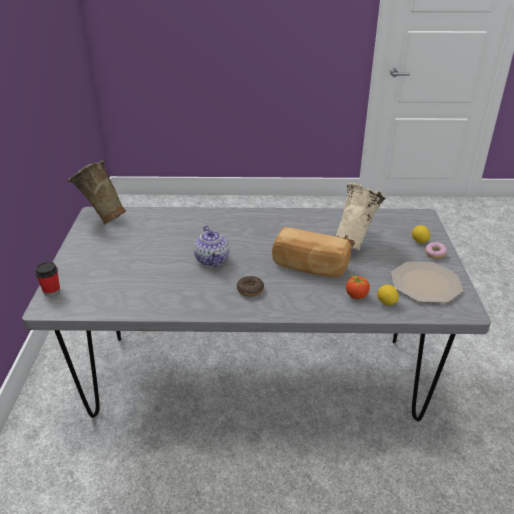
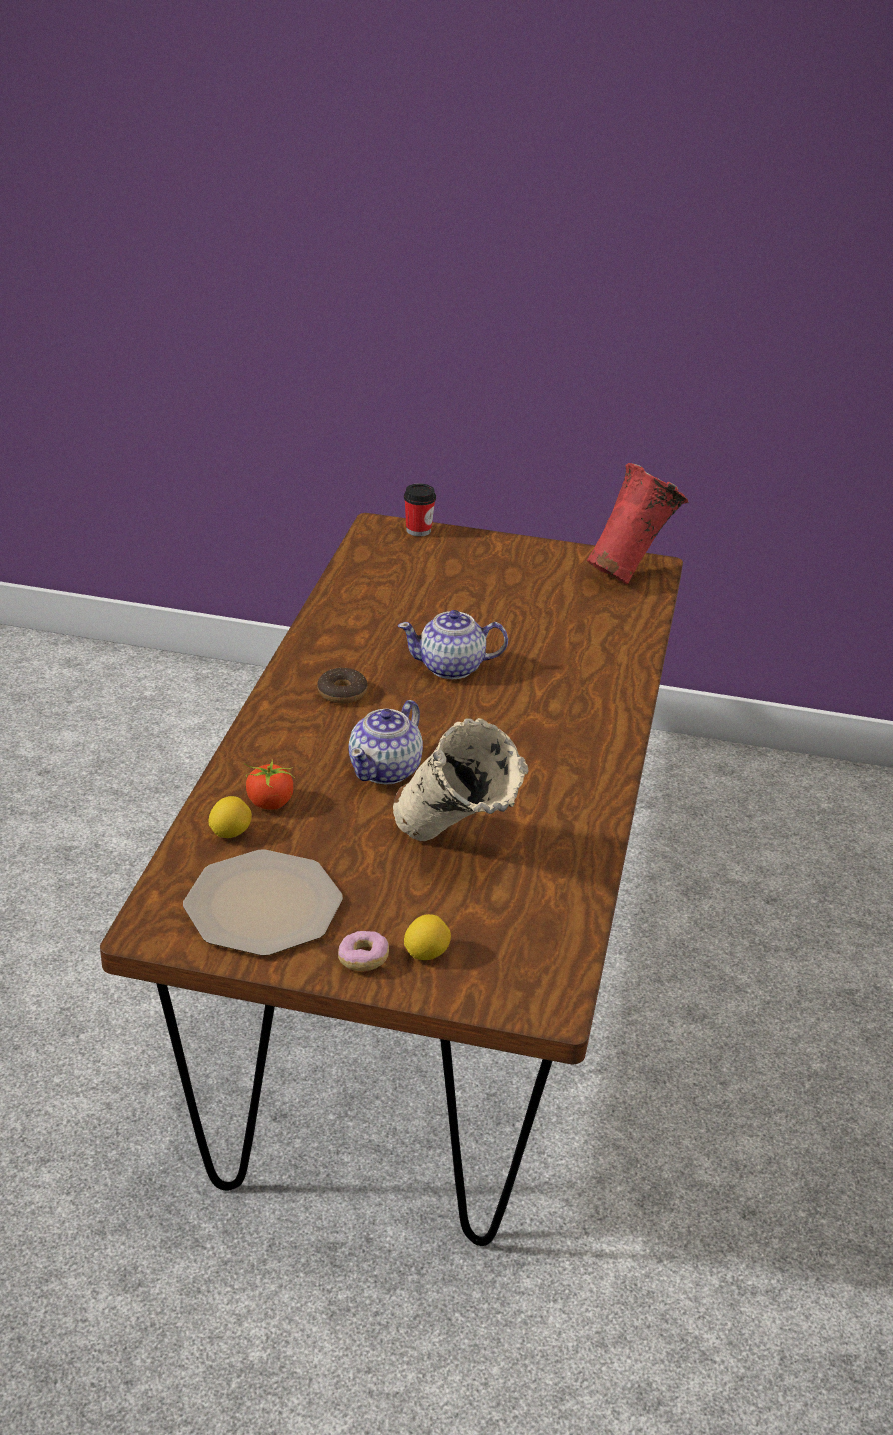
camera: 100 degrees right, 0 degrees up
grey dining table [22,207,491,421] -> brown dining table [100,513,683,1246]
beige vase [67,160,126,224] -> red vase [587,463,689,585]
bread [272,227,351,277] -> teapot [348,700,423,785]

